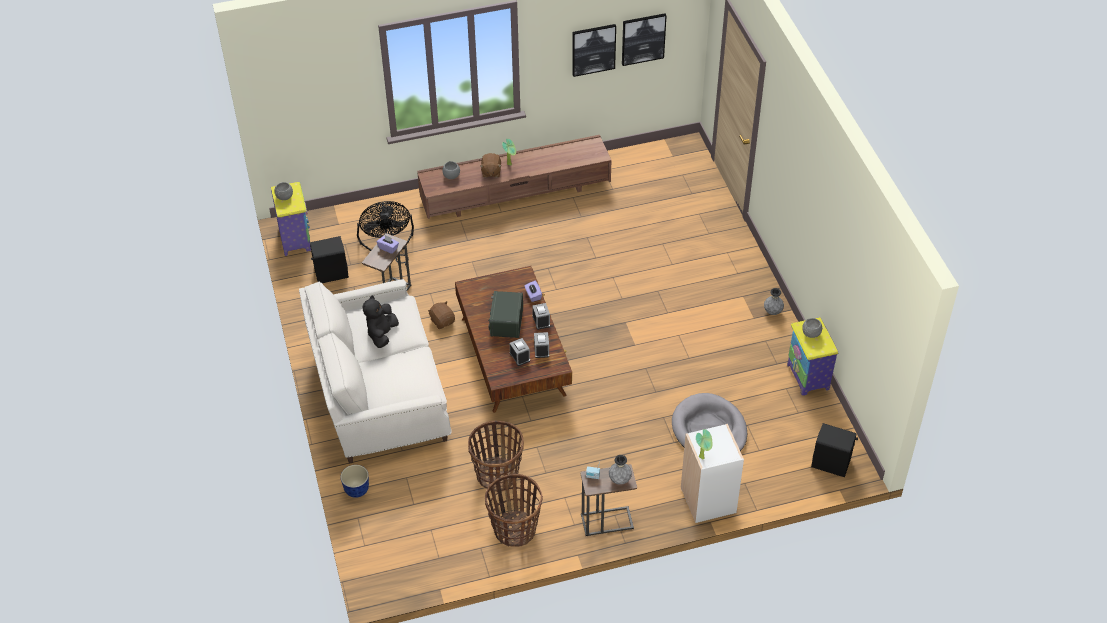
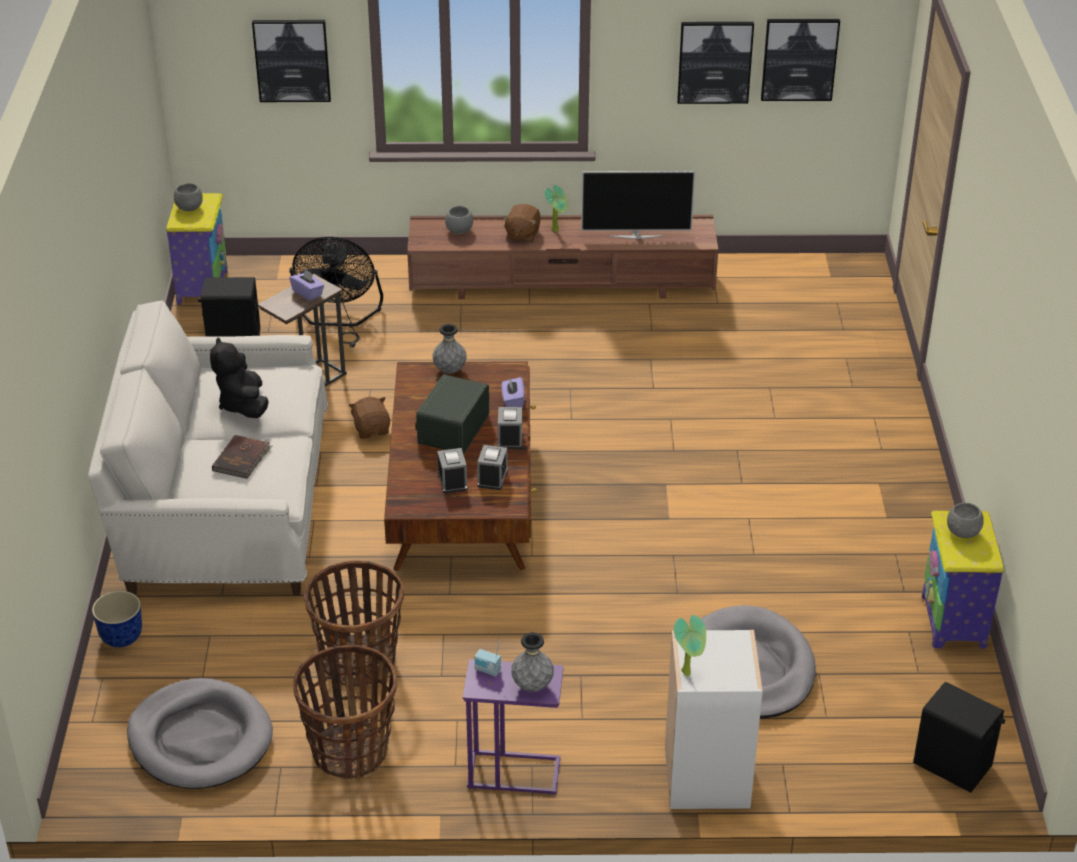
camera: 15 degrees right, 10 degrees down
black plush toy [362,295,399,348] -> black plush toy turned 45 degrees counterclockwise [210,337,269,418]
brown side table [580,464,637,536] -> purple side table [463,659,563,795]
grey vase [764,288,784,315] -> grey vase moved to [432,324,467,374]
none -> grey dog bed [127,678,273,789]
none -> brown book [212,435,272,479]
none -> picture [252,20,331,102]
none -> television [581,171,695,239]

